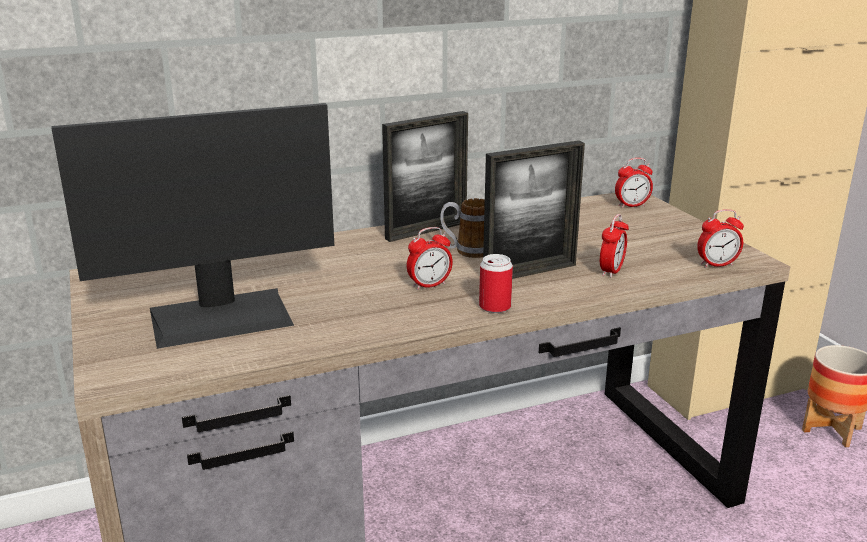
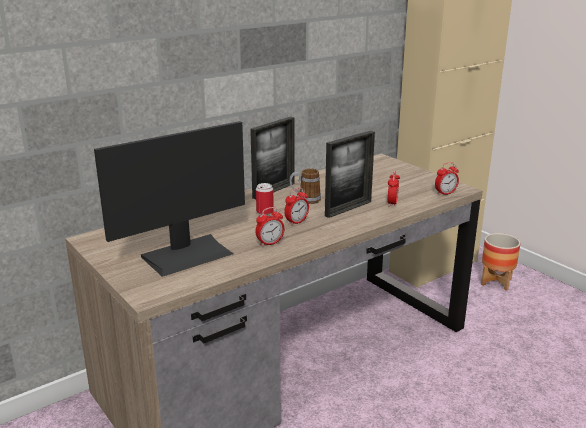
camera: 15 degrees left, 0 degrees up
can [479,254,513,313] -> can moved to [256,183,274,215]
alarm clock [615,158,653,208] -> alarm clock moved to [255,207,284,247]

